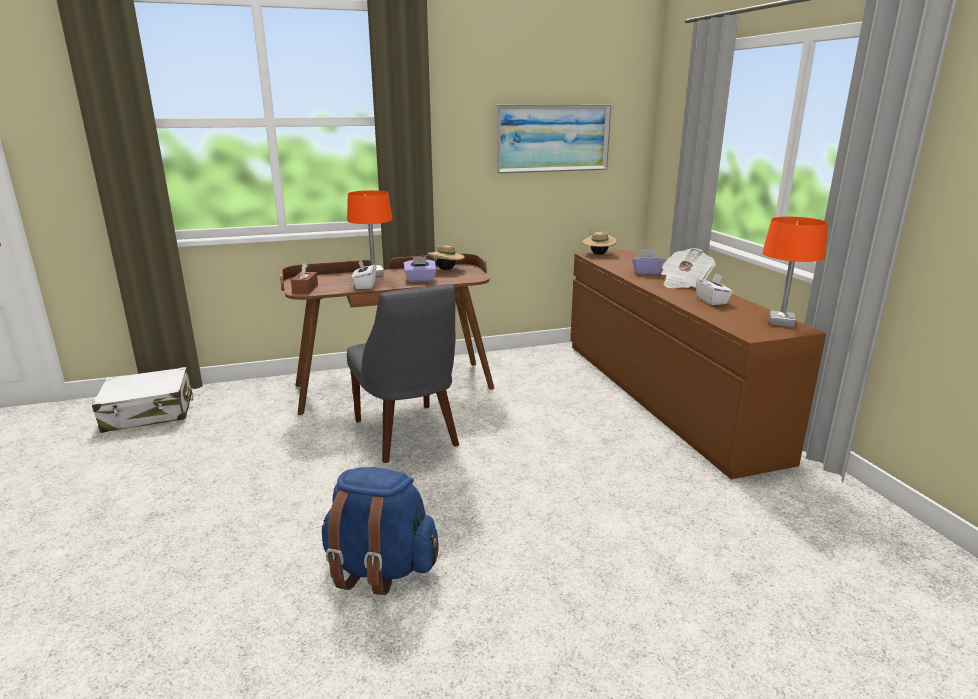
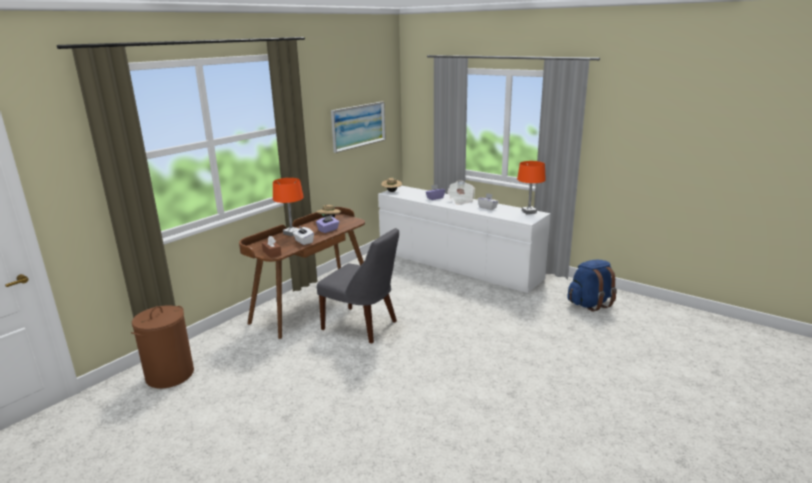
camera: 35 degrees left, 0 degrees up
white suitcase [92,367,193,433] -> brown laundry basket [131,305,194,388]
blue backpack [322,467,439,595] -> blue backpack moved to [567,260,617,311]
brown dresser [570,250,826,479] -> white dresser [378,185,551,293]

